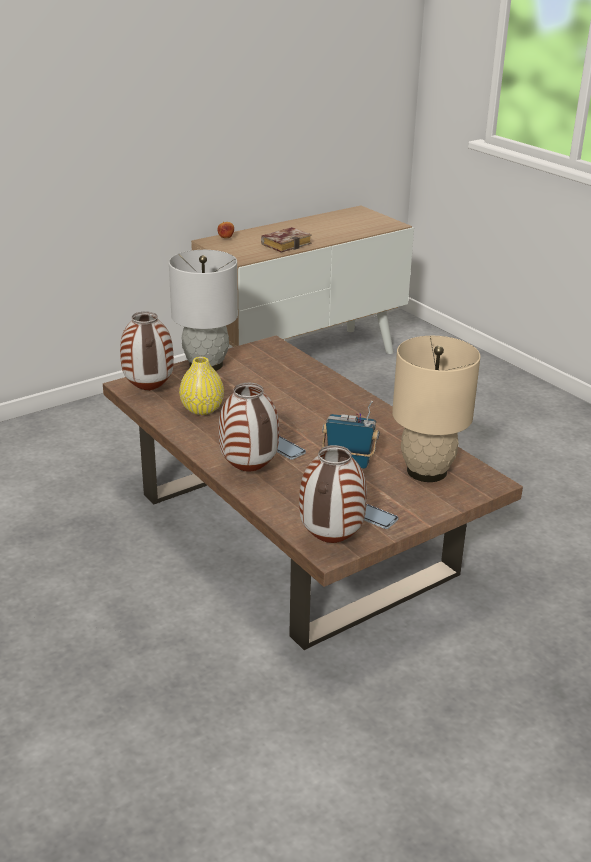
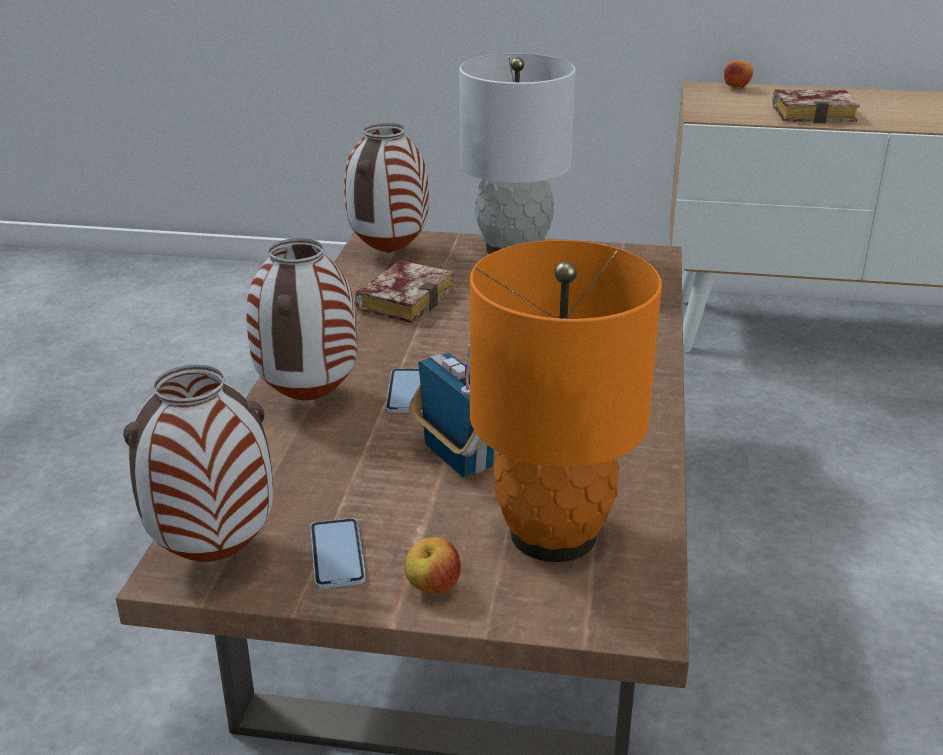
camera: 45 degrees right, 0 degrees up
yellow vase [179,357,224,415] -> book [355,260,453,323]
beige table lamp [392,336,480,482] -> orange table lamp [470,240,662,562]
none -> apple [404,537,461,594]

